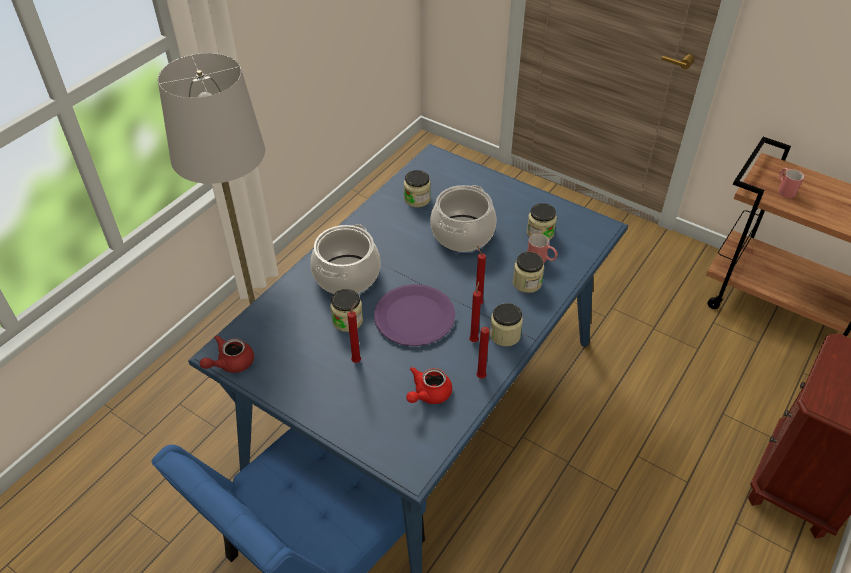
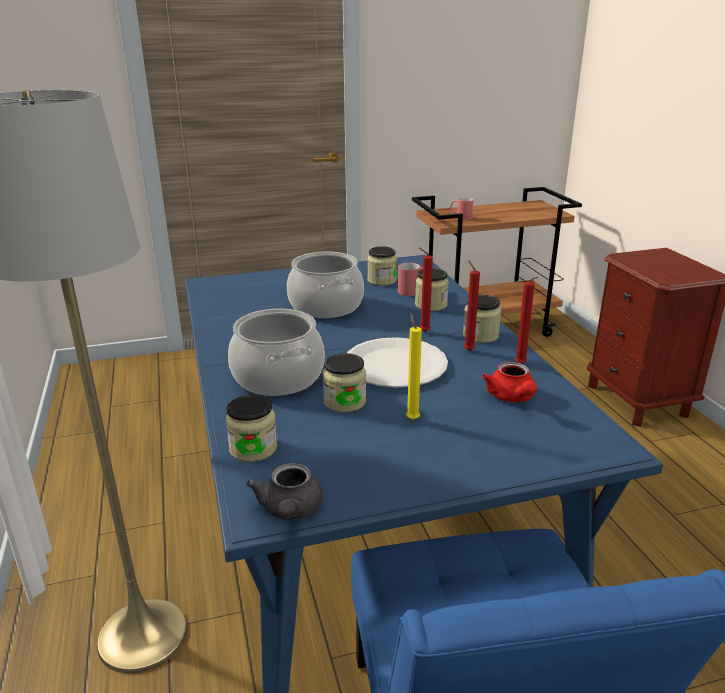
camera: 50 degrees left, 20 degrees down
red teapot [200,335,254,373] -> grey teapot [246,463,323,520]
red candle [347,303,361,363] -> yellow candle [406,314,422,420]
purple plate [374,284,456,346] -> white plate [347,337,448,388]
jar [404,170,431,207] -> jar moved to [226,395,277,462]

